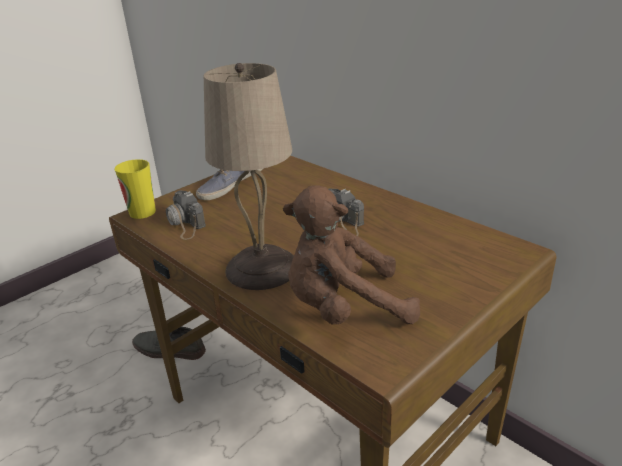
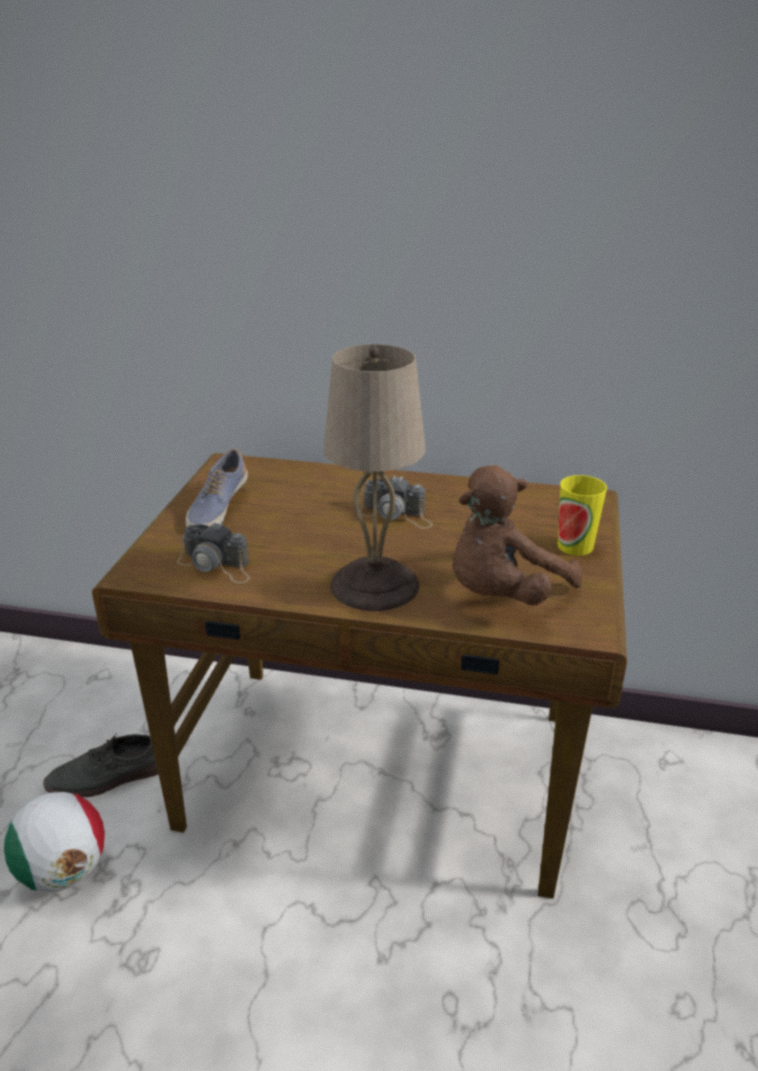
camera: 35 degrees left, 0 degrees up
cup [114,159,156,219] -> cup moved to [558,475,607,556]
none -> football [4,792,105,892]

